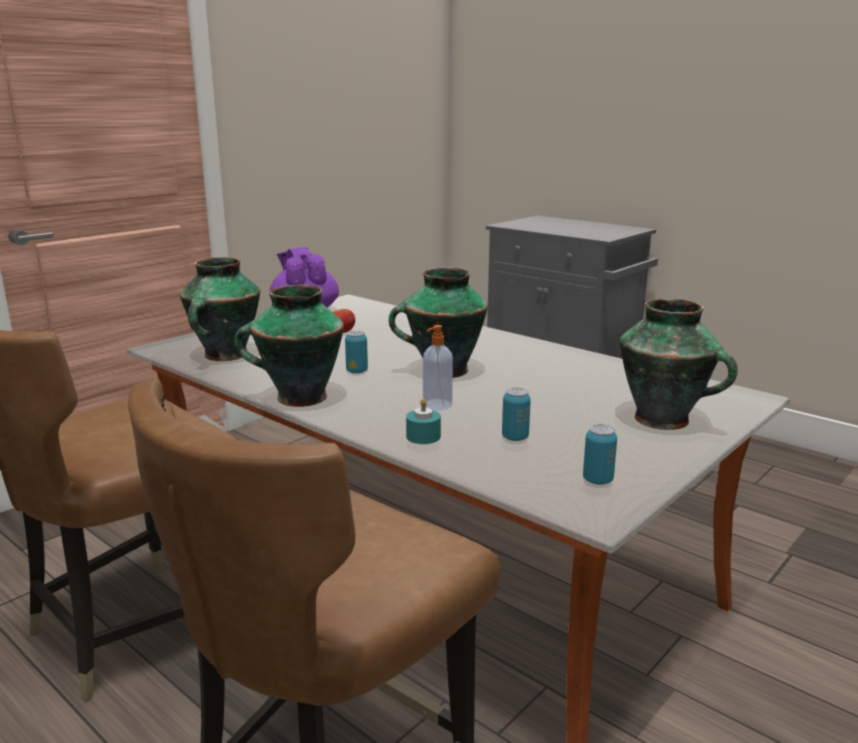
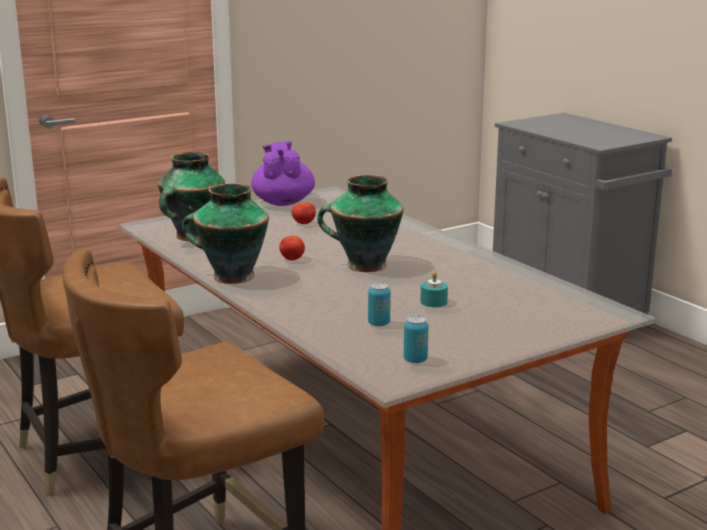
camera: 15 degrees right, 0 degrees up
can [345,331,368,374] -> tomato [279,236,305,261]
turquoise candle [406,398,441,444] -> turquoise candle moved to [420,272,448,307]
soap dispenser [423,325,453,410] -> none
vase [620,299,738,430] -> none

